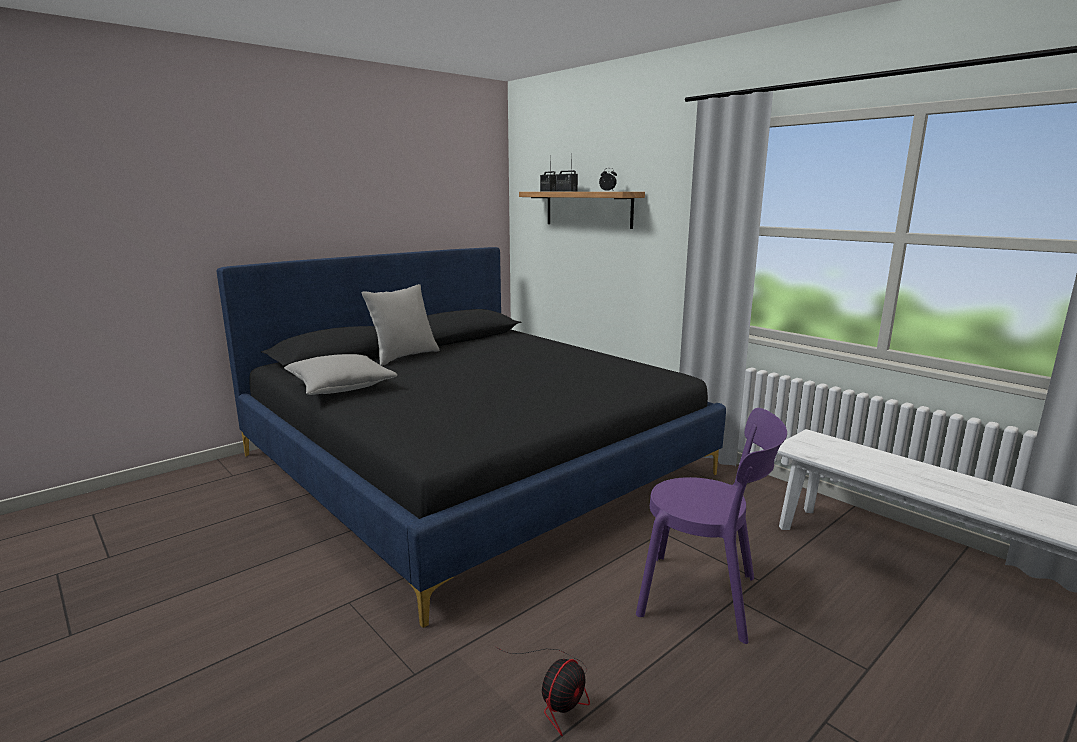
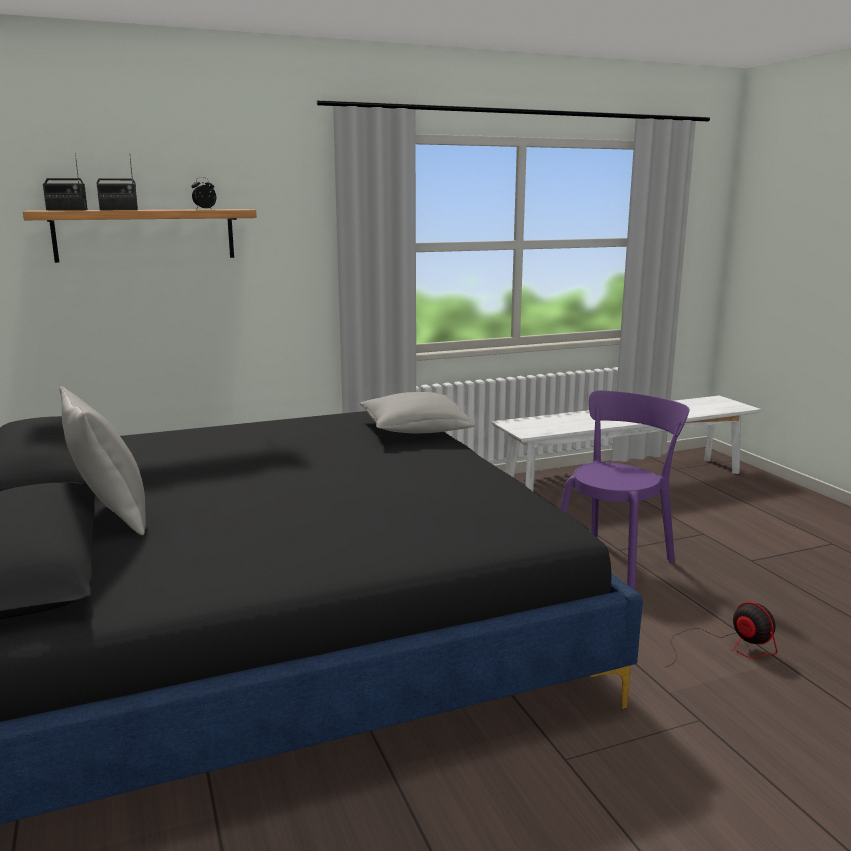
camera: 70 degrees left, 0 degrees up
grey pillow [284,354,397,395] -> grey pillow moved to [360,392,475,433]

